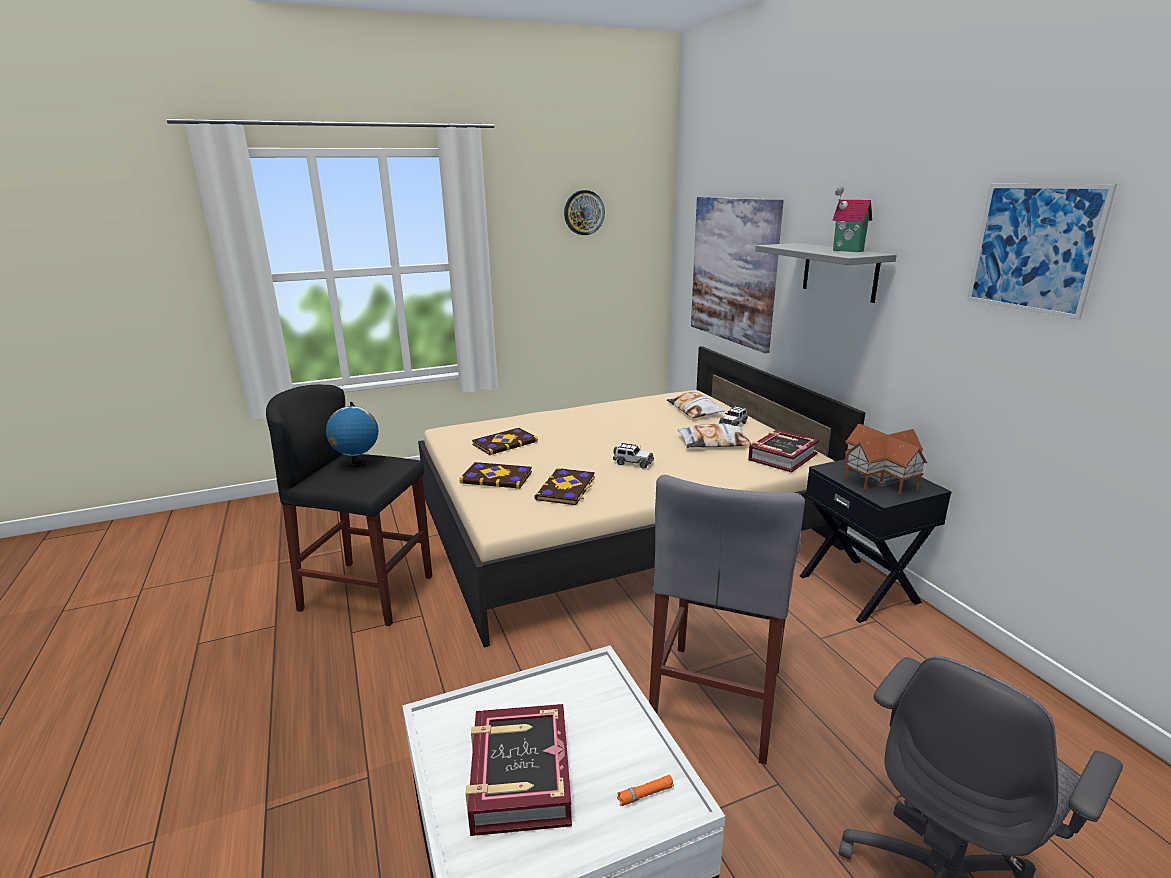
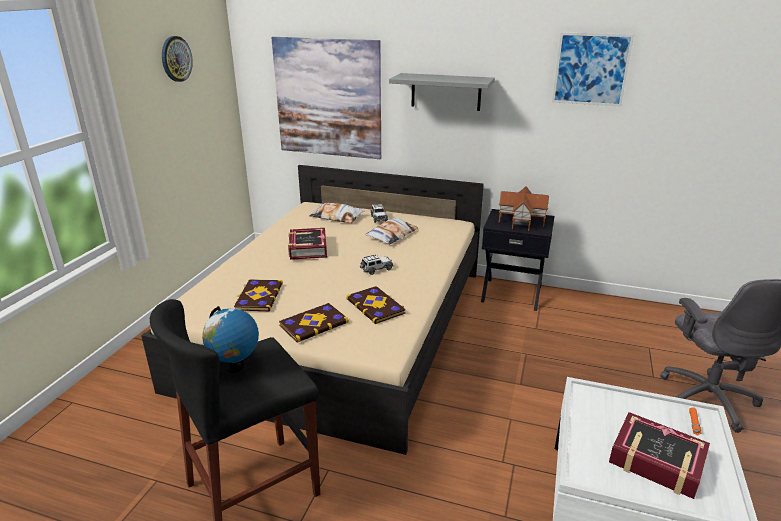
camera: 50 degrees left, 5 degrees up
grey stool [649,475,805,765] -> none
book [748,430,819,472] -> book moved to [288,228,327,260]
toy house [832,186,872,252] -> none

